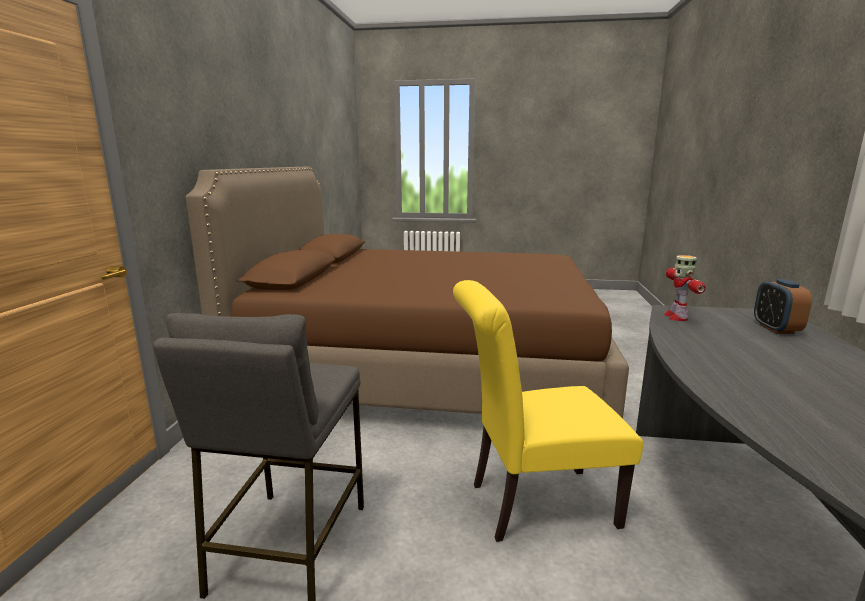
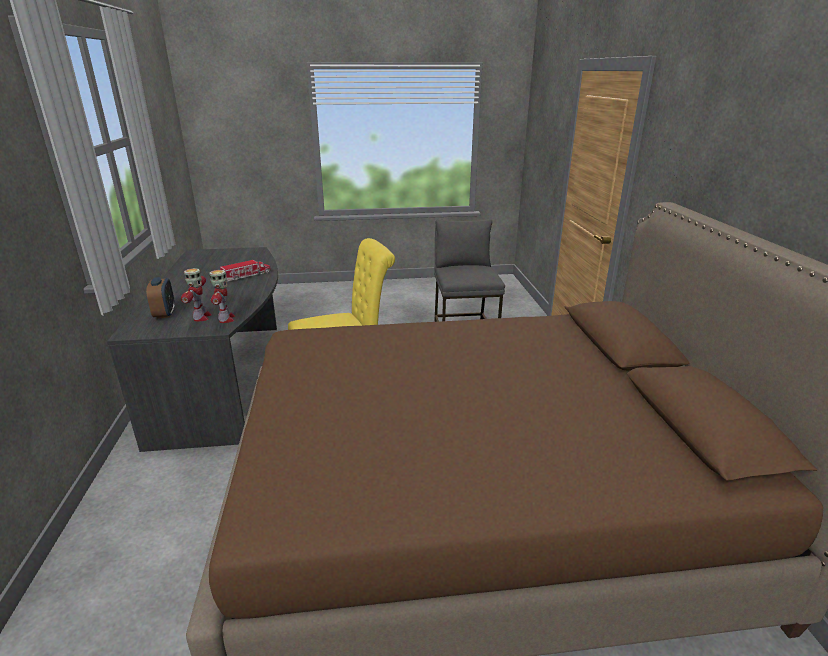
camera: 165 degrees right, 10 degrees up
none -> toy robot [181,268,212,321]
none -> toy truck [220,260,271,281]

